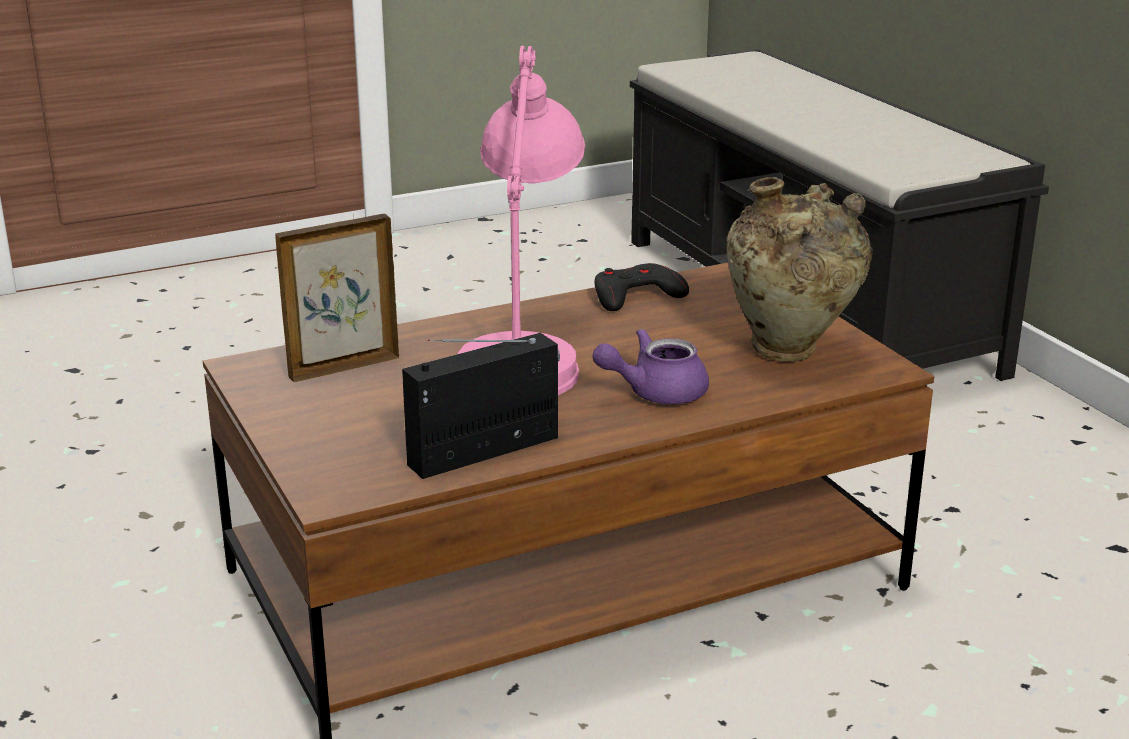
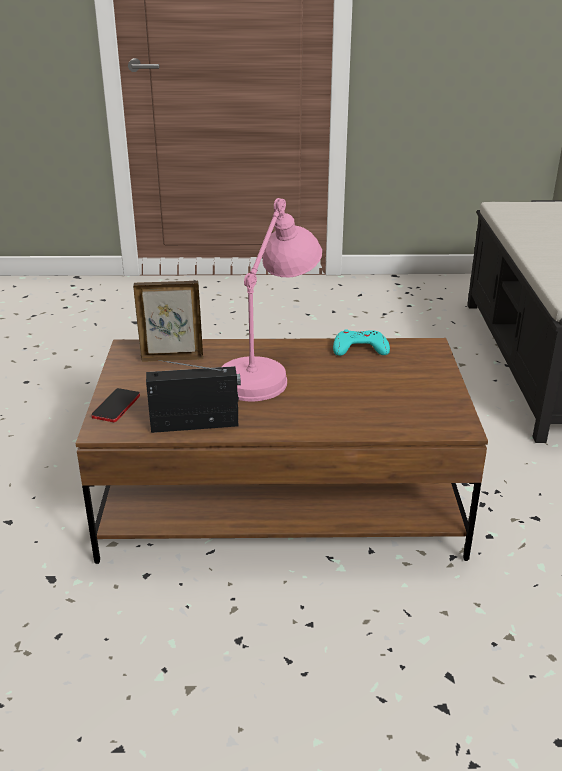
camera: 25 degrees right, 5 degrees up
purple teapot [593,329,709,404] -> none
black game controller [594,263,689,311] -> turquoise game controller [333,329,390,356]
beige vase [726,177,873,362] -> none
none -> phone [92,388,140,422]

